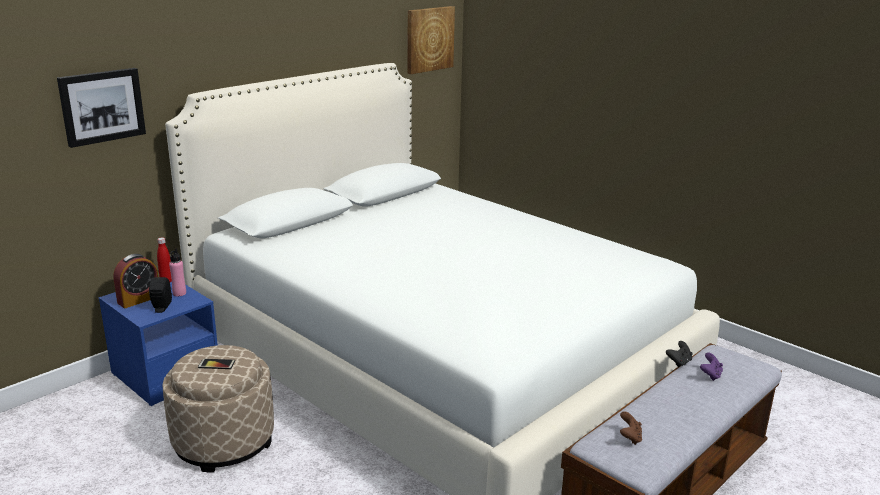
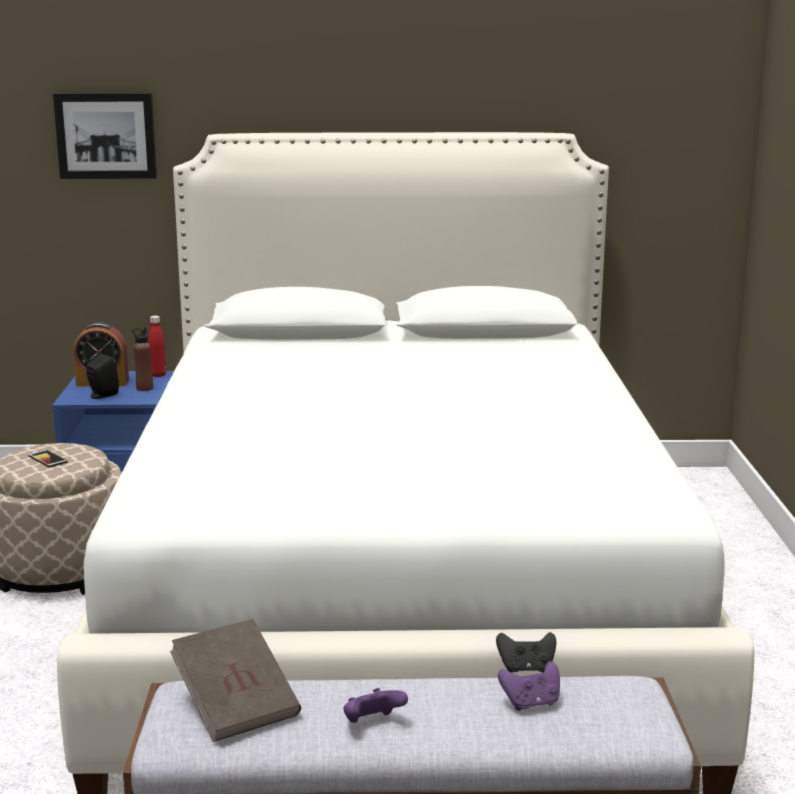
camera: 45 degrees right, 5 degrees down
pink bottle [169,248,186,296] -> brown bottle [132,327,153,391]
picture [407,6,455,74] -> none
brown game controller [620,411,642,445] -> brown book [170,619,301,742]
none -> purple game controller [344,688,408,723]

